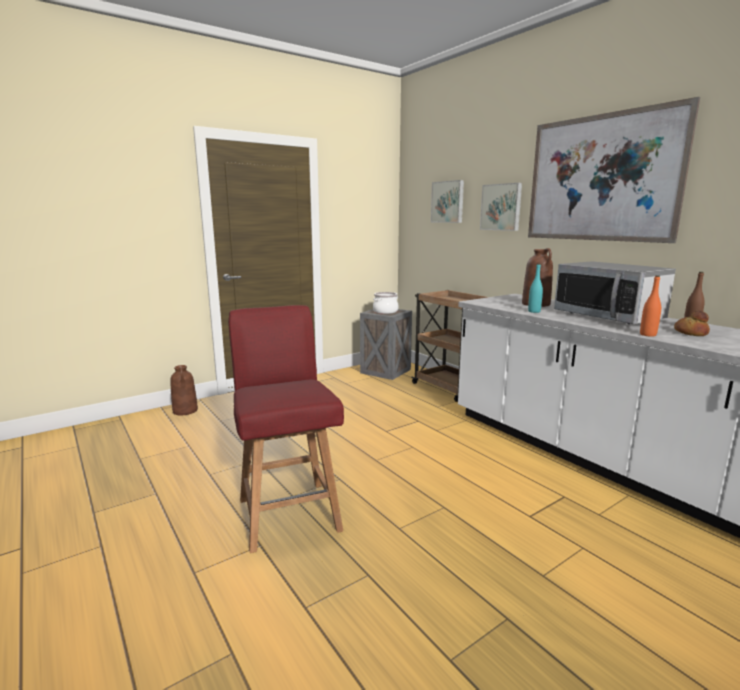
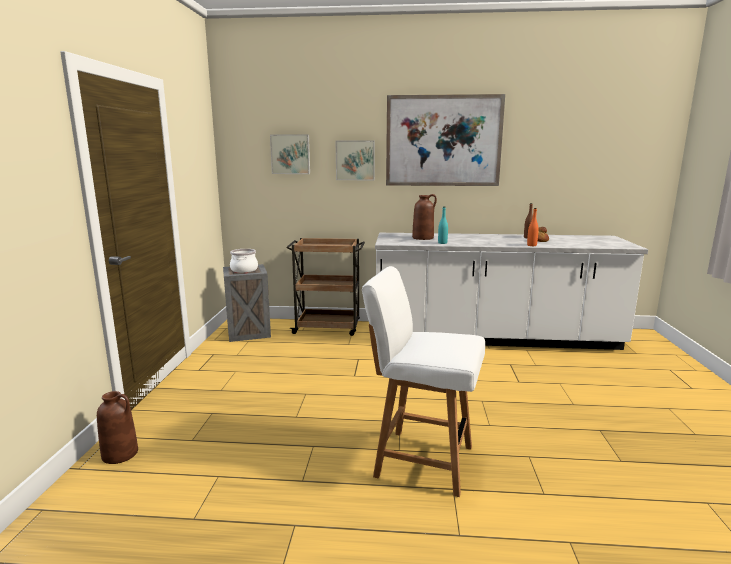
camera: 50 degrees left, 0 degrees up
red chair [228,305,344,553] -> white chair [362,266,485,497]
microwave [554,261,676,324] -> none

